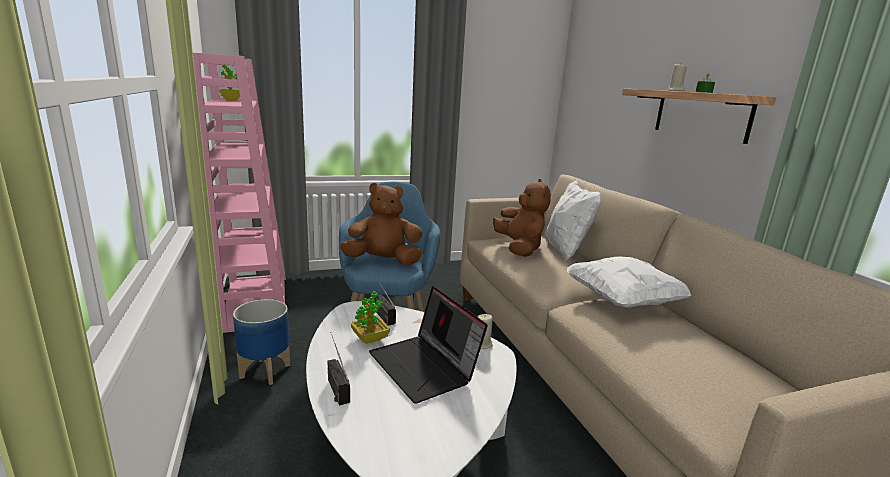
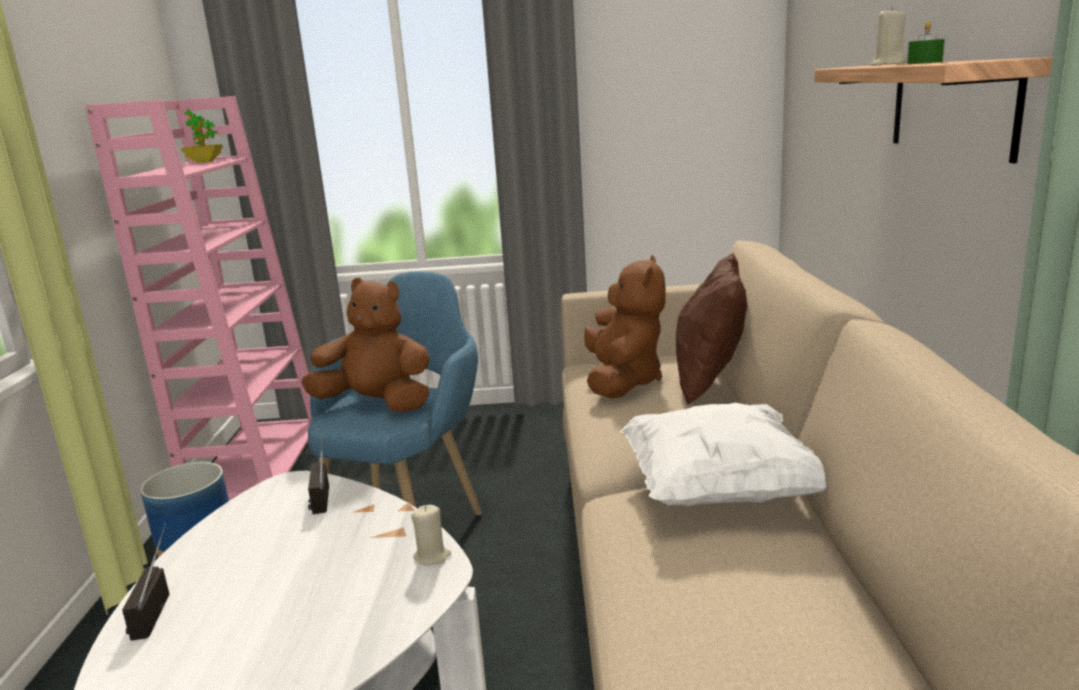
camera: 20 degrees right, 0 degrees up
potted plant [351,291,390,344] -> none
laptop [369,286,488,404] -> none
white pillow [544,180,602,260] -> brown pillow [676,252,747,405]

